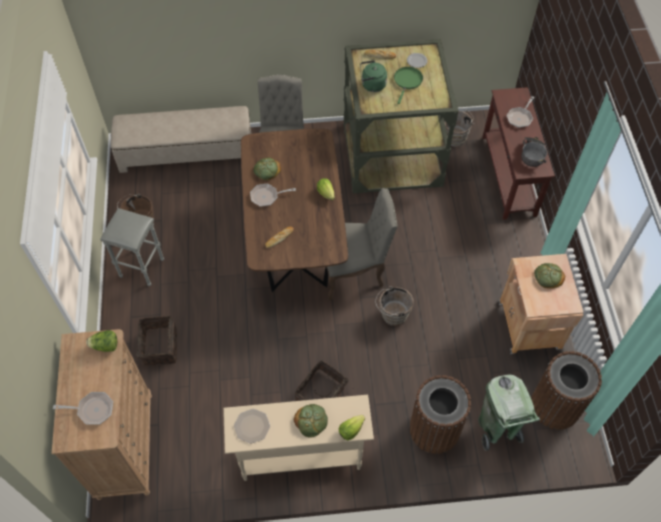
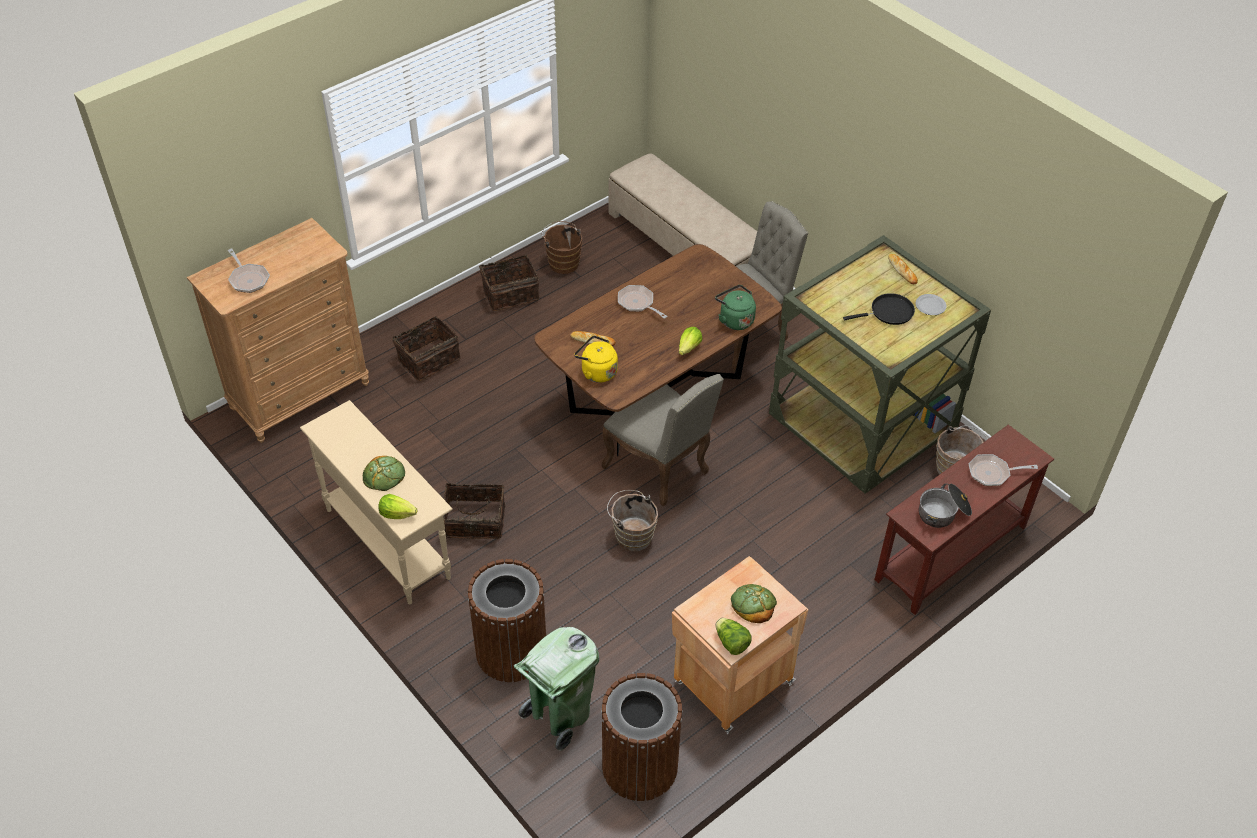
camera: 55 degrees right, 10 degrees down
lettuce [86,330,117,352] -> lettuce moved to [715,618,752,655]
grey stool [100,208,164,286] -> basket [479,255,539,311]
plate [234,409,270,444] -> none
bread [253,158,281,181] -> none
green kettle [360,60,387,92] -> green kettle moved to [715,285,756,330]
green frying pan [394,67,423,104] -> black frying pan [843,293,915,325]
none -> yellow kettle [574,335,618,383]

